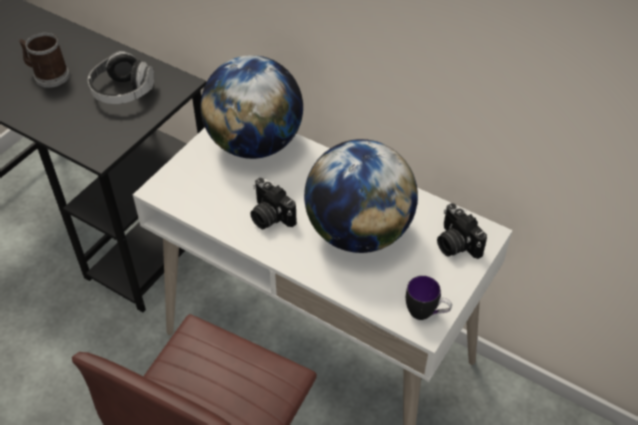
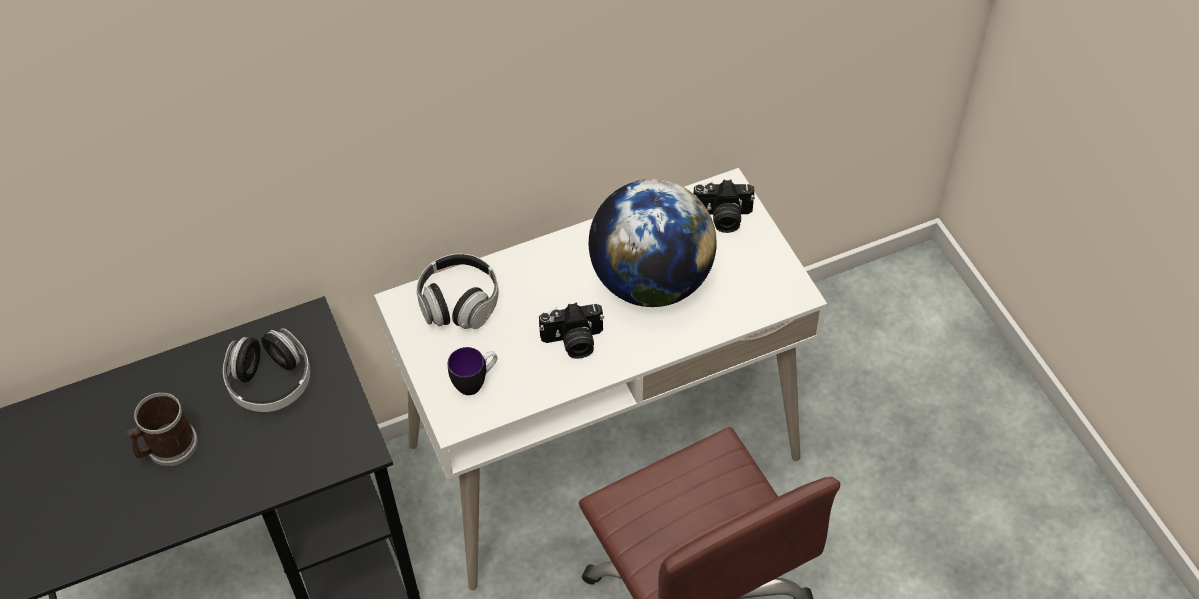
camera: 55 degrees left, 5 degrees up
globe [201,55,303,159] -> headphones [416,254,499,329]
mug [406,276,452,320] -> mug moved to [448,347,497,395]

